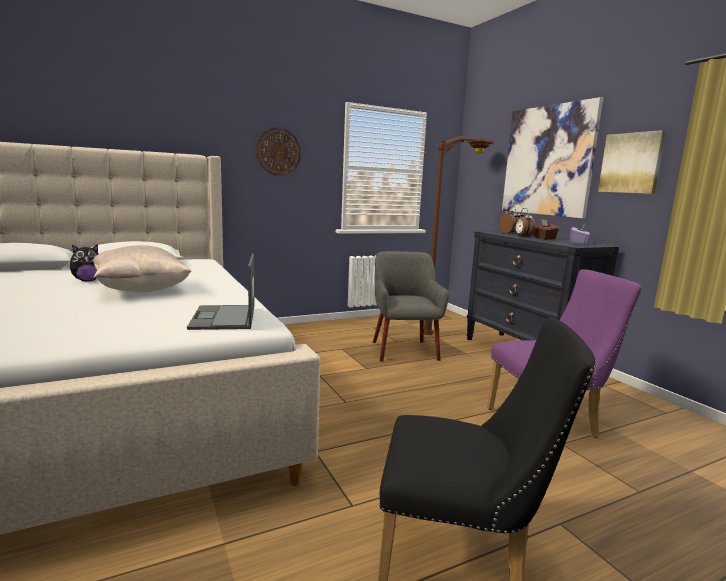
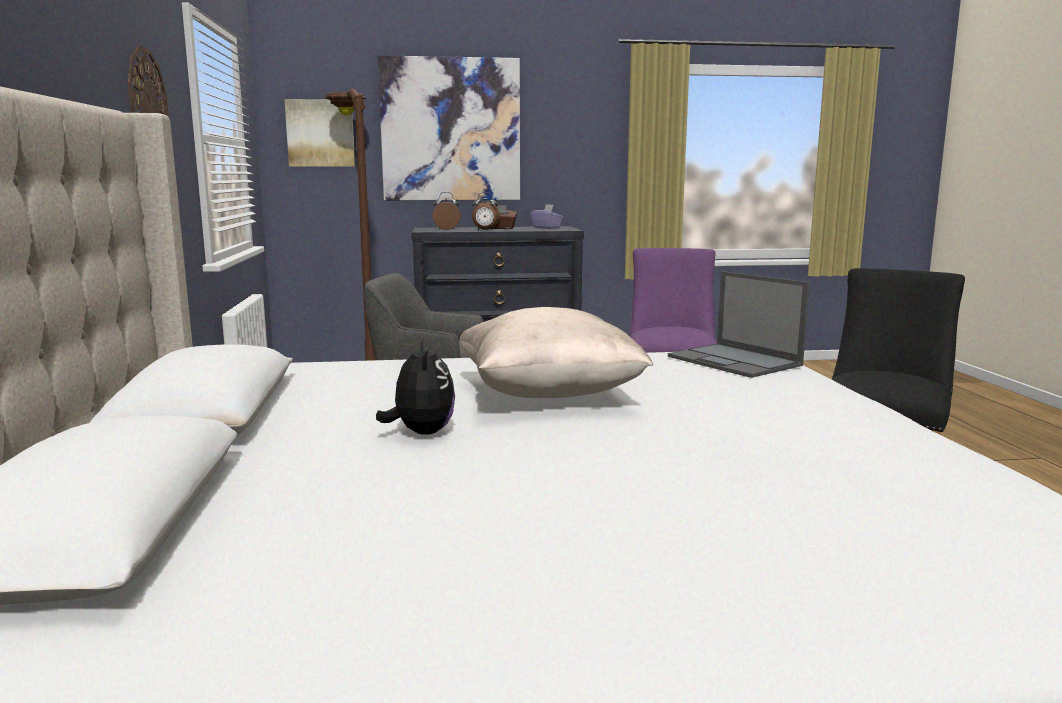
camera: 70 degrees left, 0 degrees up
laptop [187,254,254,330] -> laptop turned 45 degrees clockwise [668,271,810,378]
picture [598,130,666,194] -> picture moved to [284,99,355,167]

